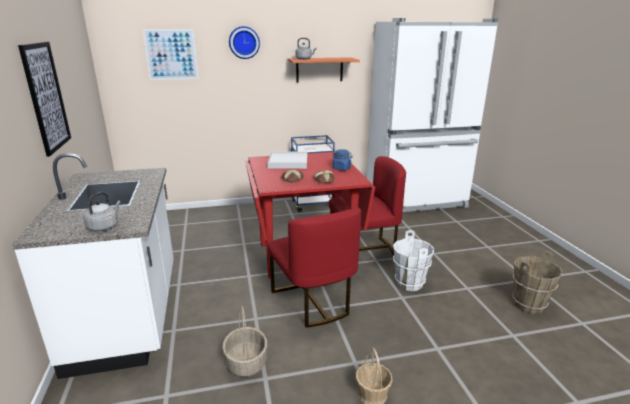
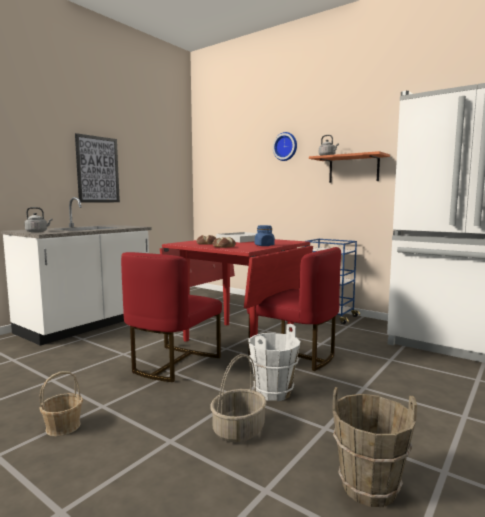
camera: 50 degrees right, 15 degrees down
picture [143,29,199,80] -> none
basket [222,305,267,377] -> basket moved to [210,354,267,442]

